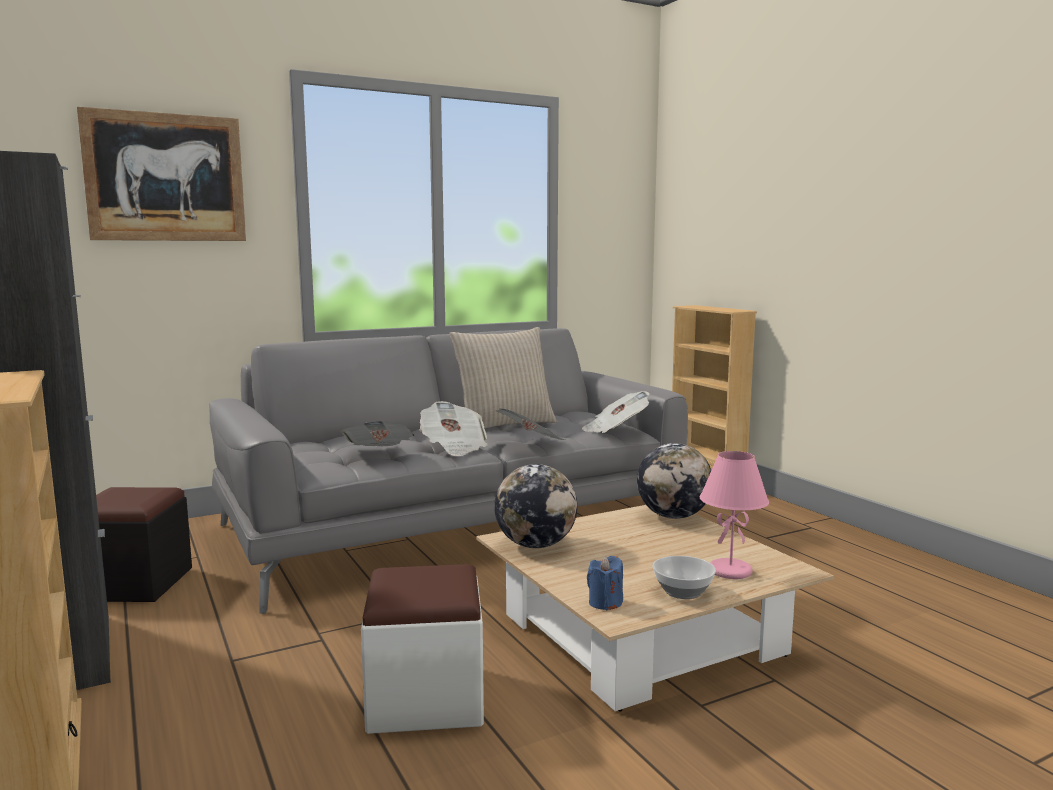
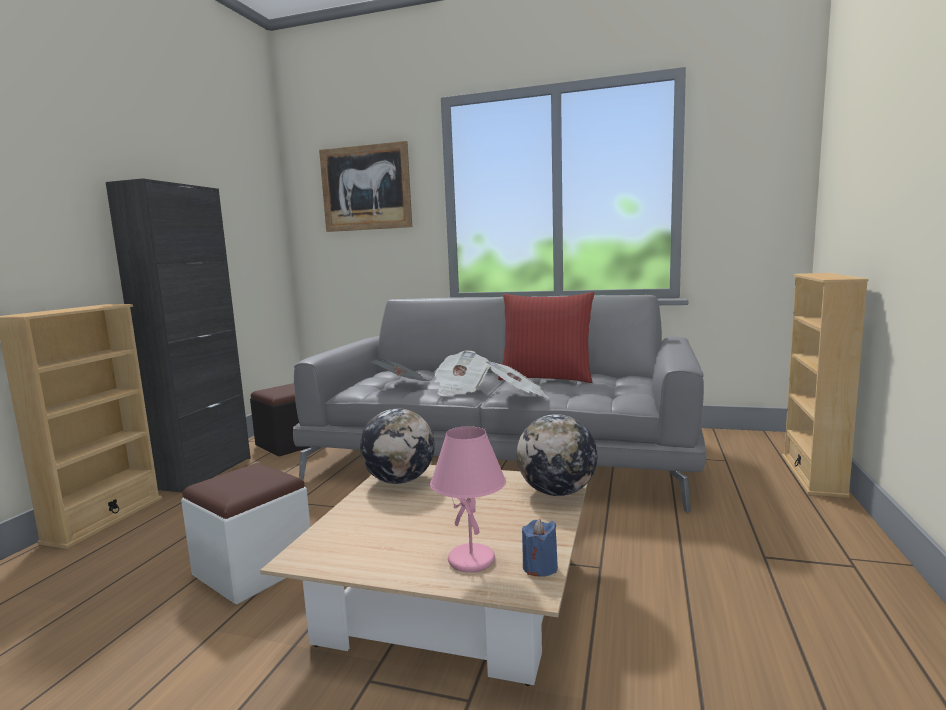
camera: 45 degrees right, 0 degrees up
beige pillow [449,327,557,429] -> red pillow [498,292,594,383]
newspaper [582,391,650,433] -> none
blue candle [587,556,623,610] -> blue candle moved to [522,519,558,577]
bowl [653,556,716,599] -> none

